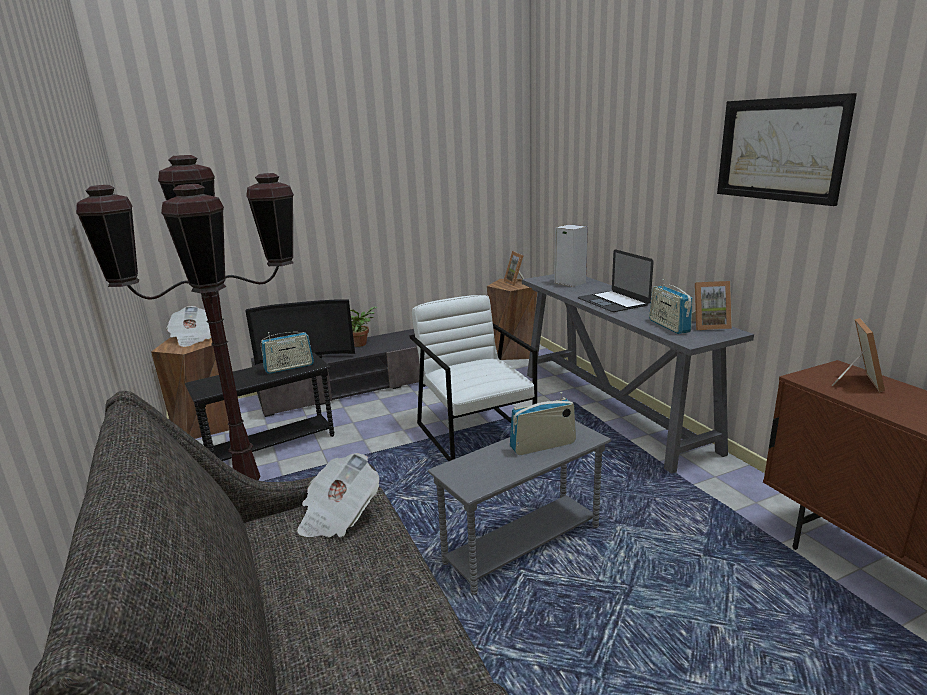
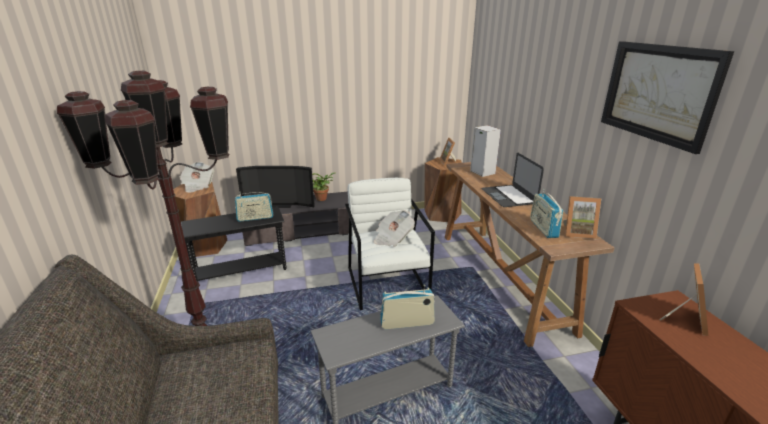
camera: 10 degrees right, 5 degrees up
newspaper [297,453,379,537] -> newspaper moved to [374,210,415,247]
grey console table [522,274,754,474] -> brown console table [445,162,615,347]

